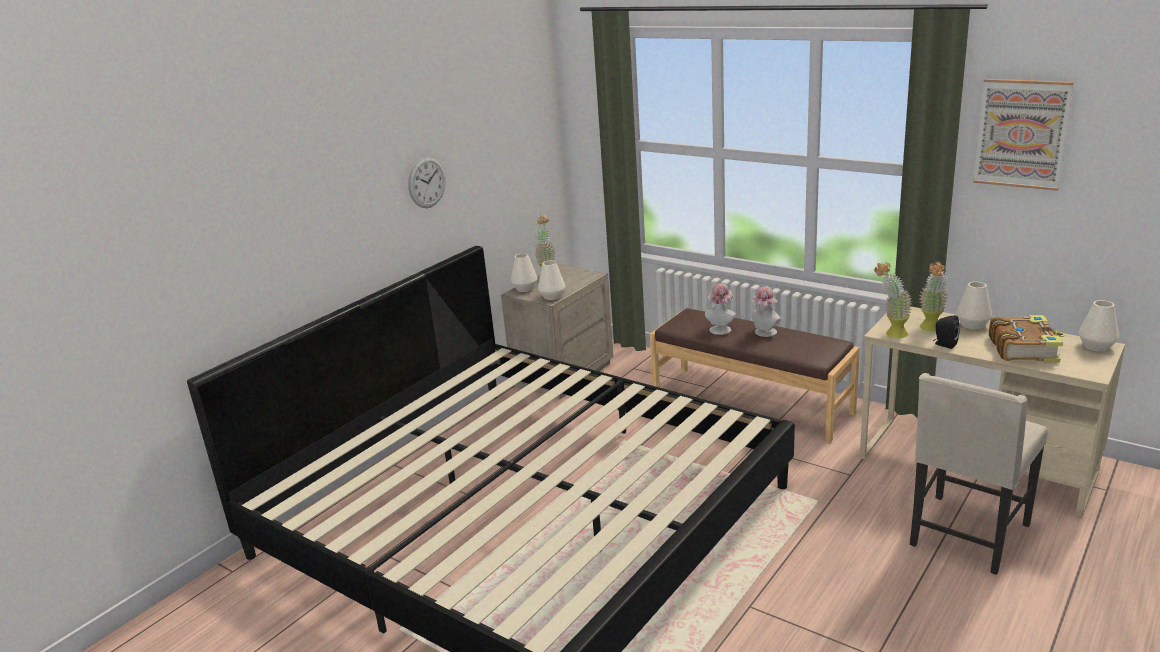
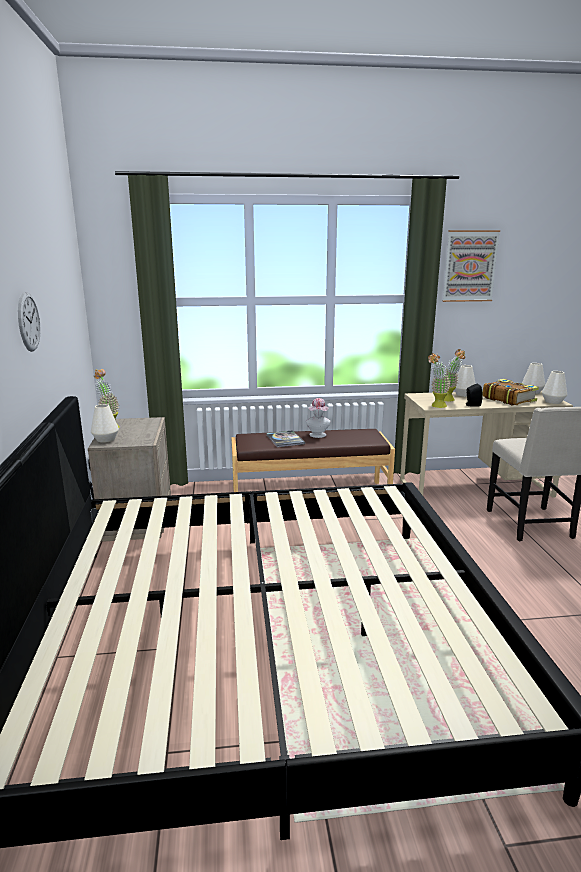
camera: 45 degrees left, 5 degrees down
white vase [538,260,565,300] -> white vase moved to [542,371,567,404]
hat [705,283,736,335] -> book [266,430,305,447]

